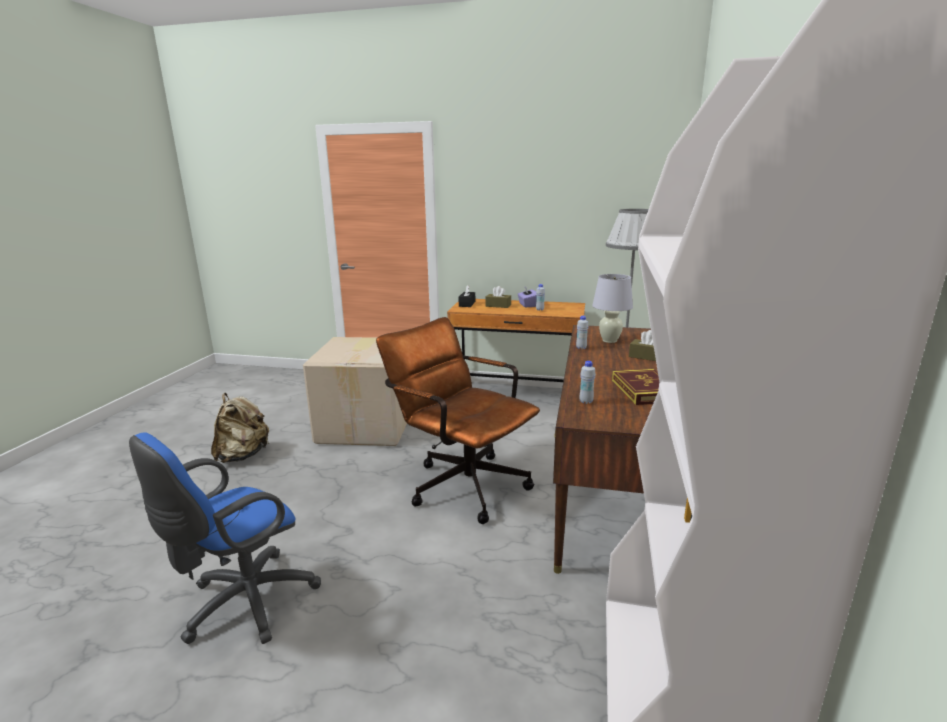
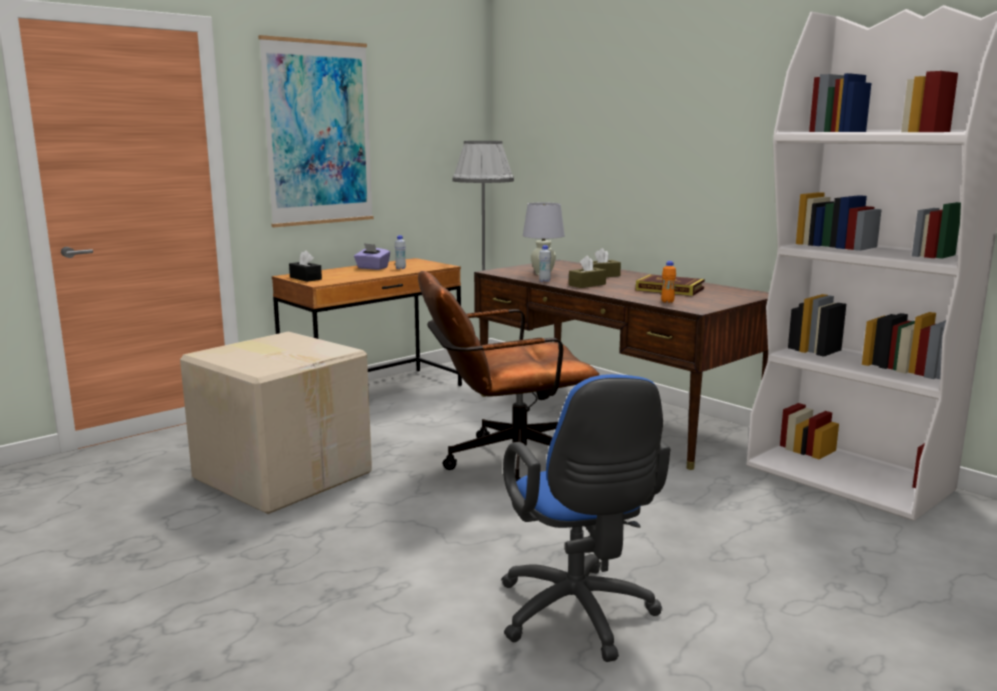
camera: 55 degrees left, 5 degrees down
beige backpack [211,393,269,463] -> none
brown tissue box [485,286,511,308] -> brown tissue box moved to [569,256,606,288]
white bottle [579,361,596,404] -> orange bottle [661,261,676,303]
none -> picture [258,35,374,227]

